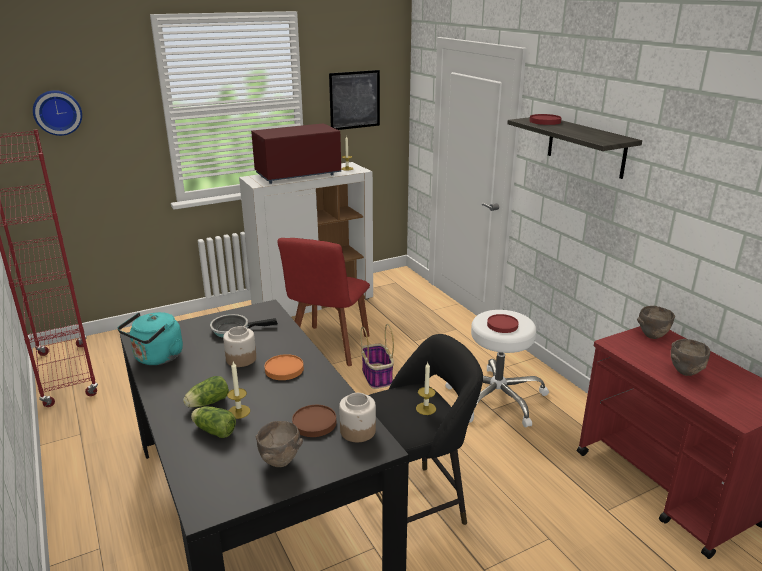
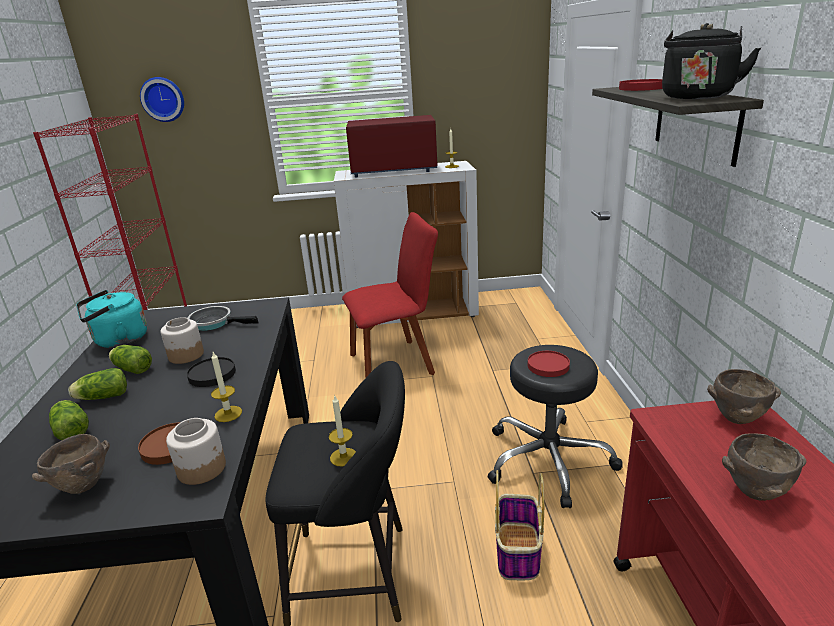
camera: 25 degrees right, 0 degrees up
candle [227,362,250,419] -> candle moved to [211,352,242,422]
orange plate [265,354,304,380] -> black plate [187,357,236,387]
red chair [277,238,370,366] -> red chair turned 150 degrees counterclockwise [342,212,438,378]
picture [329,70,380,130] -> none
basket [360,324,394,389] -> basket moved to [495,470,544,580]
white stool [445,310,549,427] -> black stool [488,345,623,508]
none -> lettuce [109,345,152,374]
none -> black kettle [662,23,761,99]

